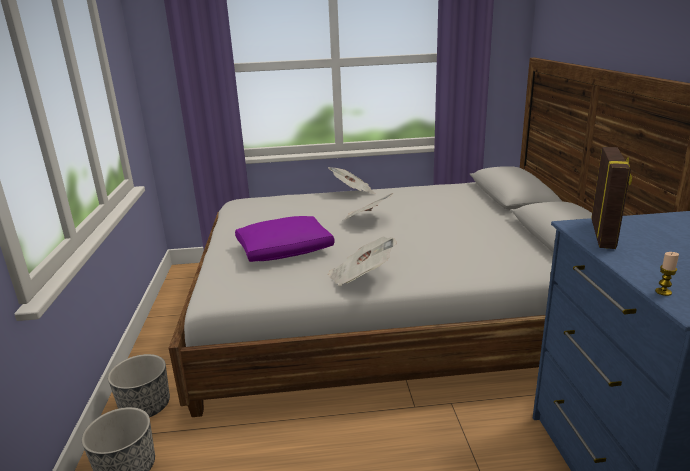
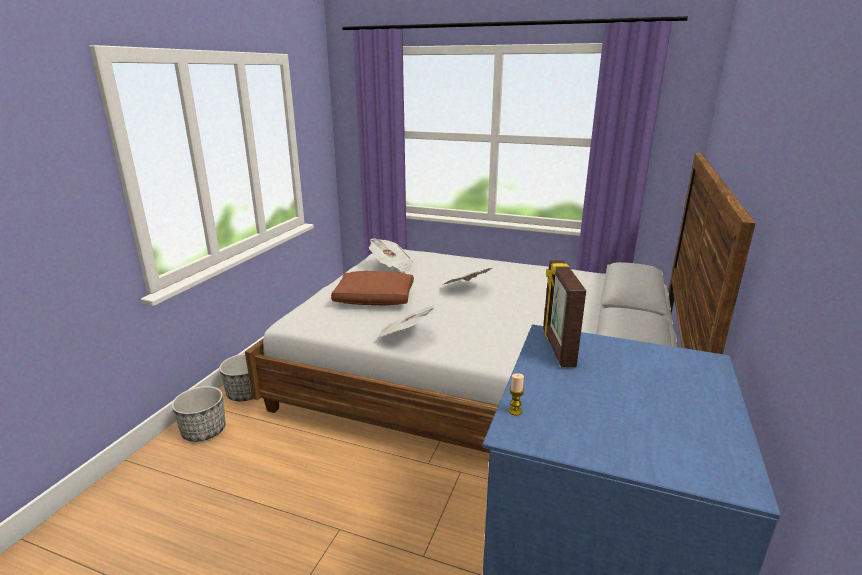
camera: 25 degrees right, 0 degrees up
purple pillow [235,216,335,262] -> brown pillow [331,271,414,305]
newspaper [328,167,375,194] -> newspaper moved to [369,238,414,273]
picture frame [591,147,632,249] -> picture frame turned 135 degrees clockwise [543,260,586,368]

